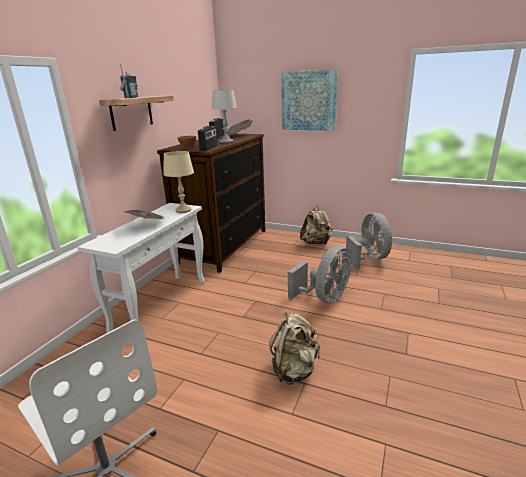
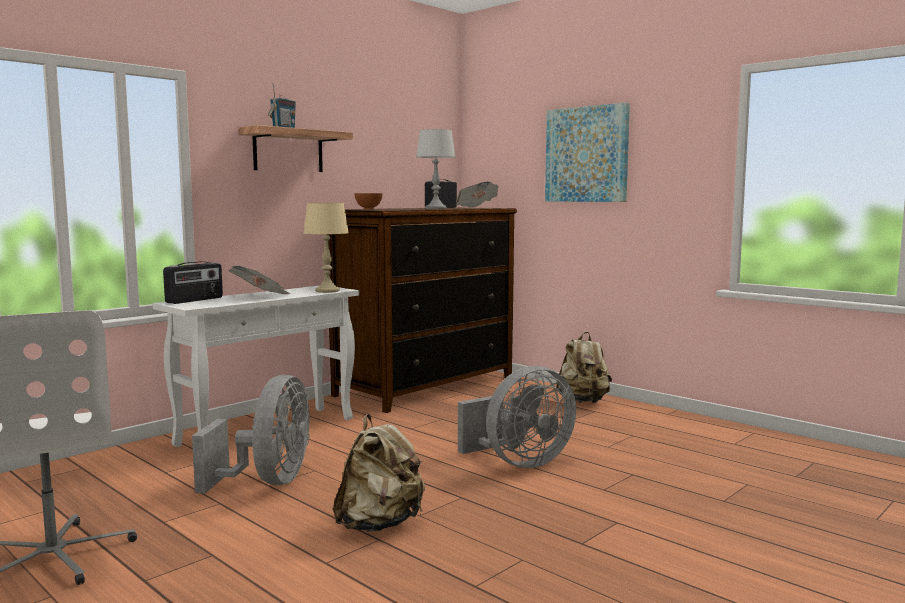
camera: 20 degrees right, 15 degrees down
radio [198,126,218,151] -> radio moved to [163,261,223,304]
grey fan [346,213,392,269] -> grey fan moved to [192,375,310,493]

